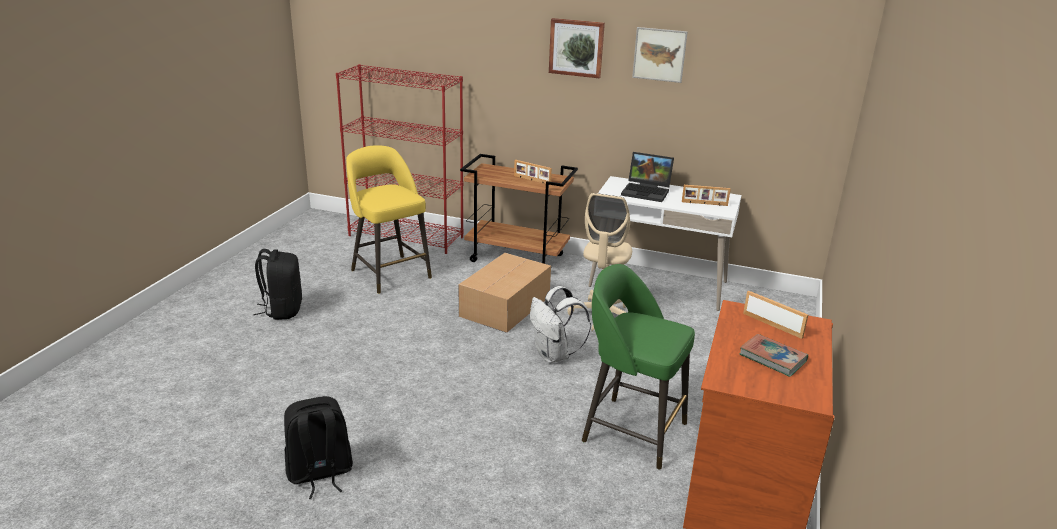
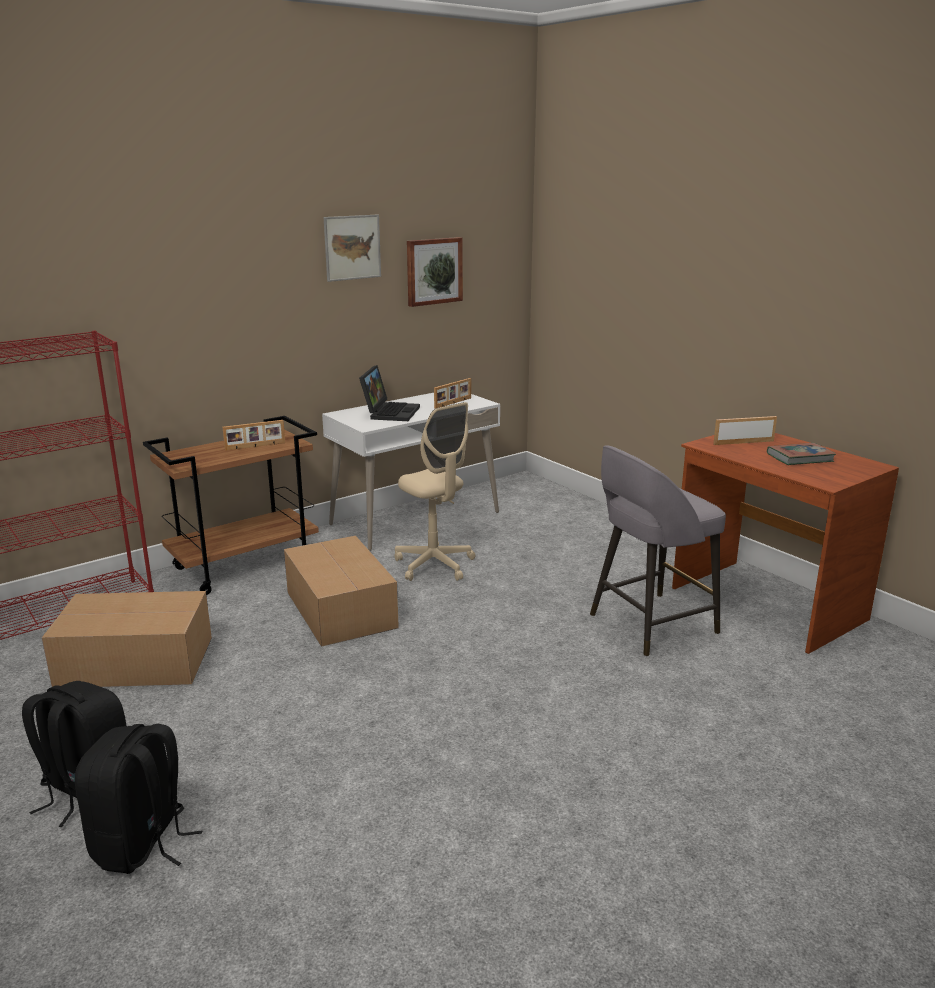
camera: 55 degrees left, 5 degrees down
black backpack [284,396,353,499] -> black backpack moved to [75,724,202,874]
yellow stool [346,145,432,294] -> cardboard box [42,591,212,687]
white backpack [530,286,591,363] -> none
picture [549,18,605,78] -> picture moved to [407,237,463,307]
green stool [582,264,695,470] -> grey stool [590,445,726,656]
laptop [621,152,674,202] -> laptop turned 45 degrees counterclockwise [359,365,420,421]

